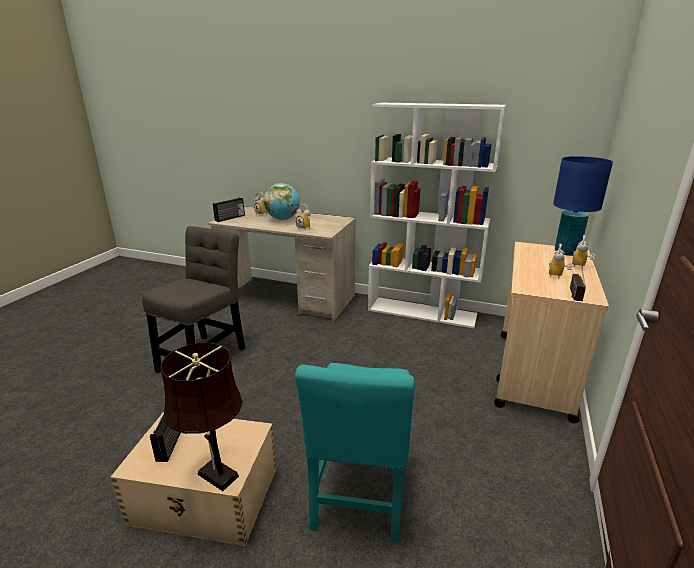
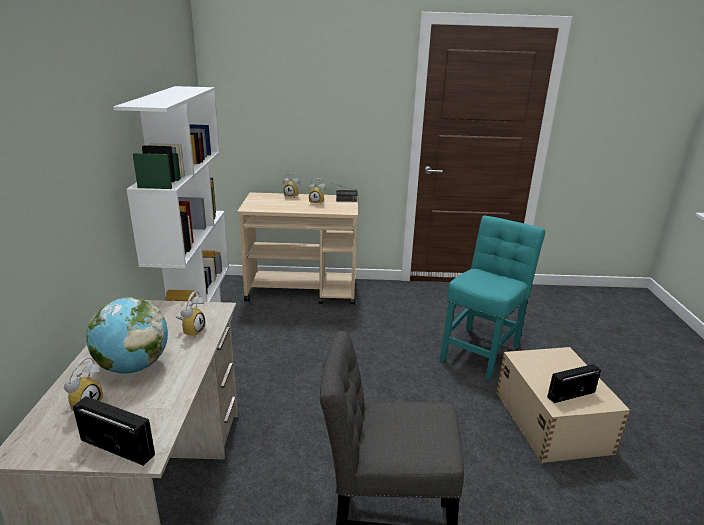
camera: 110 degrees left, 0 degrees up
brown table lamp [160,343,243,491] -> none
turquoise chair [295,363,415,543] -> turquoise chair turned 45 degrees counterclockwise [440,216,545,380]
blue table lamp [553,156,613,256] -> none

